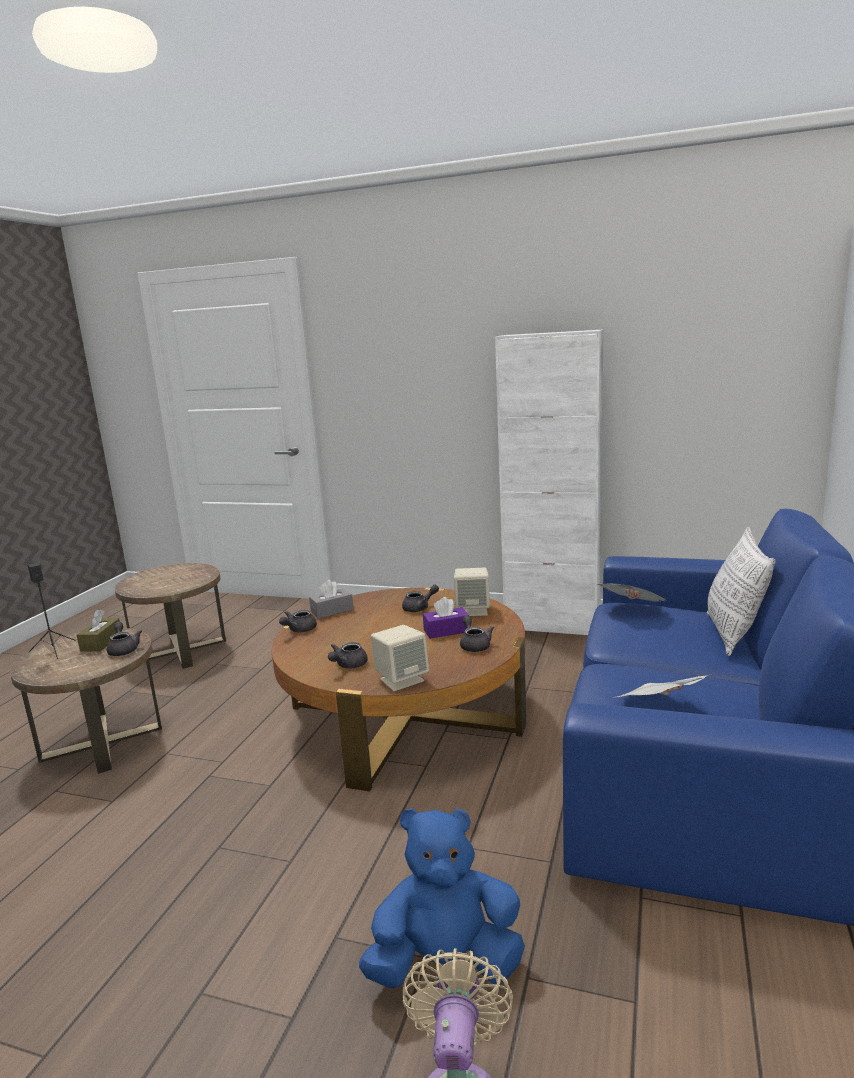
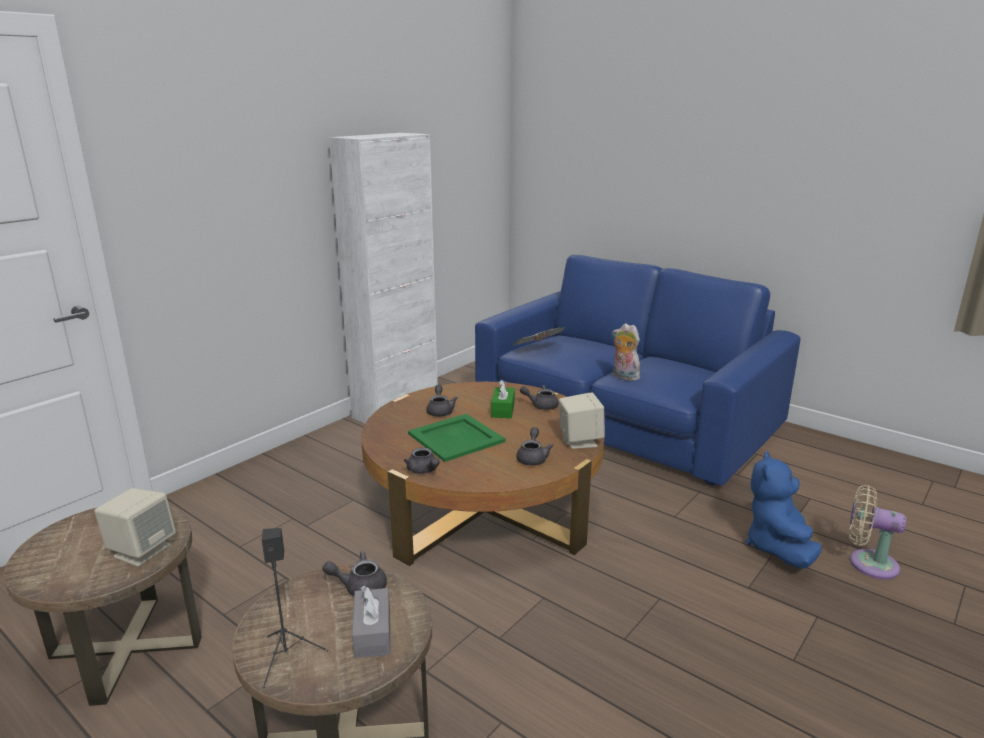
camera: 70 degrees left, 5 degrees up
brown tissue box [76,610,120,652] -> none
grey tissue box [309,580,353,619] -> grey tissue box moved to [352,586,390,658]
grey teapot [328,642,368,668] -> grey teapot turned 135 degrees counterclockwise [516,427,554,466]
purple tissue box [423,597,468,639] -> green tissue box [491,379,515,418]
beige speaker [454,568,490,616] -> beige speaker moved to [94,488,176,567]
newspaper [612,674,712,698] -> none
pillow [707,527,775,656] -> none
none -> green tray [408,414,505,462]
none -> plush toy [612,323,640,381]

